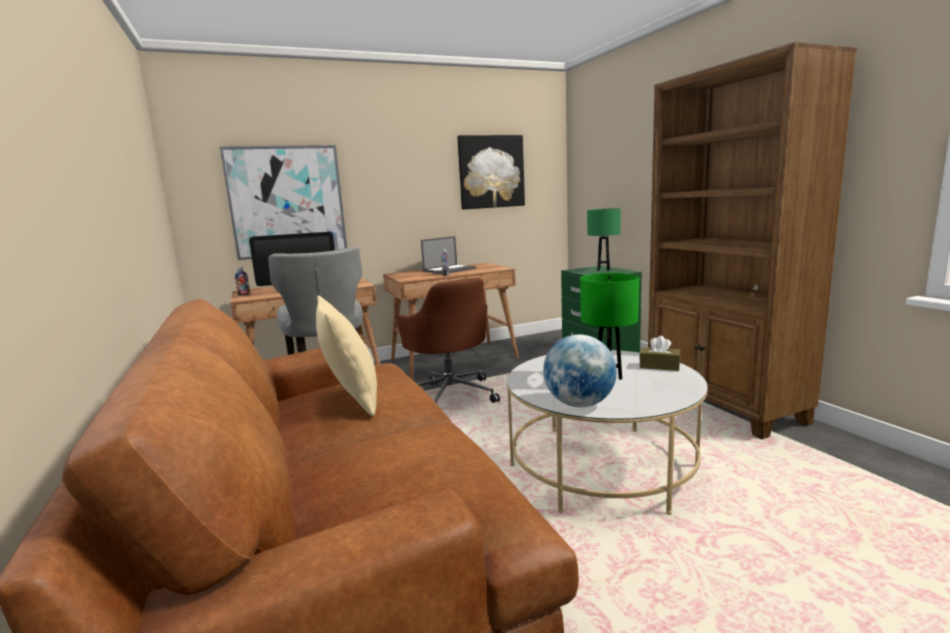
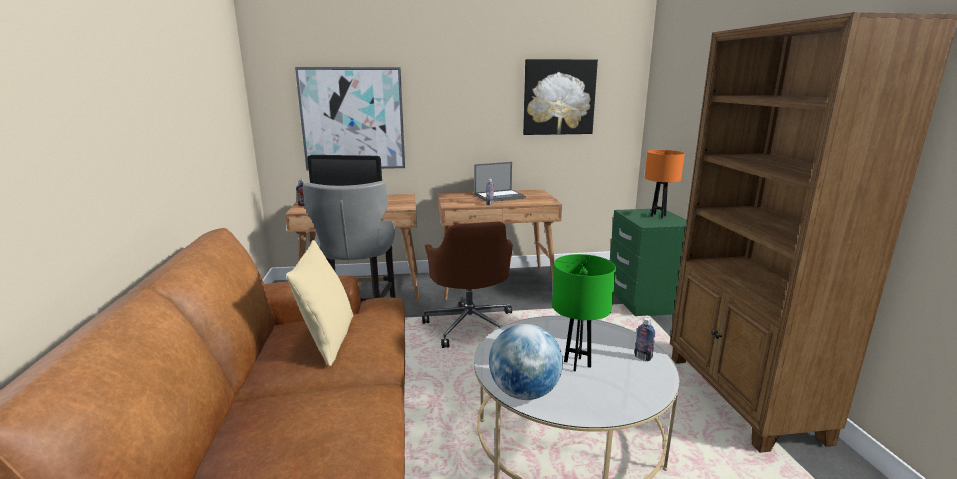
camera: 15 degrees right, 5 degrees up
green table lamp [587,208,621,271] -> orange table lamp [645,150,685,219]
brown tissue box [639,336,680,371] -> bottle [634,318,655,361]

